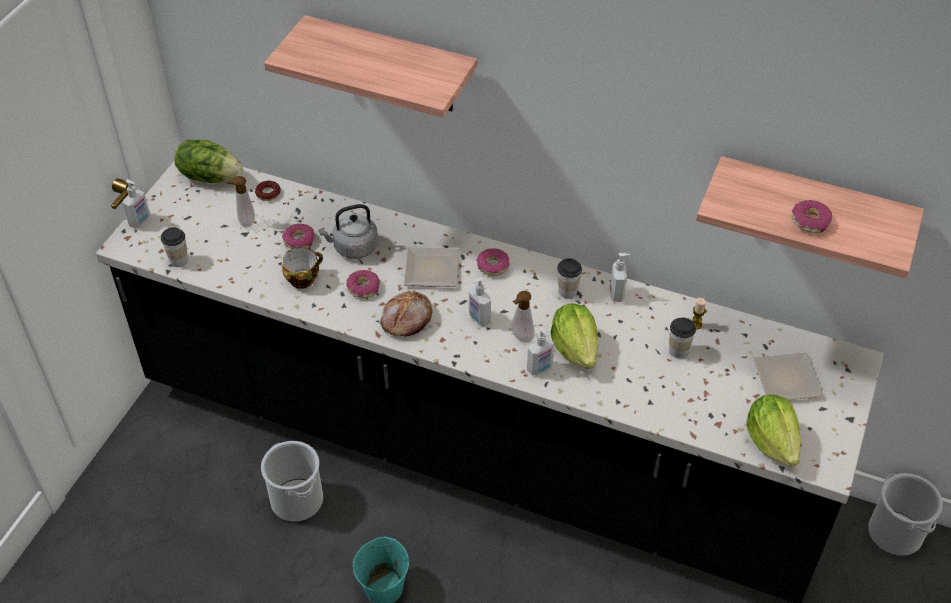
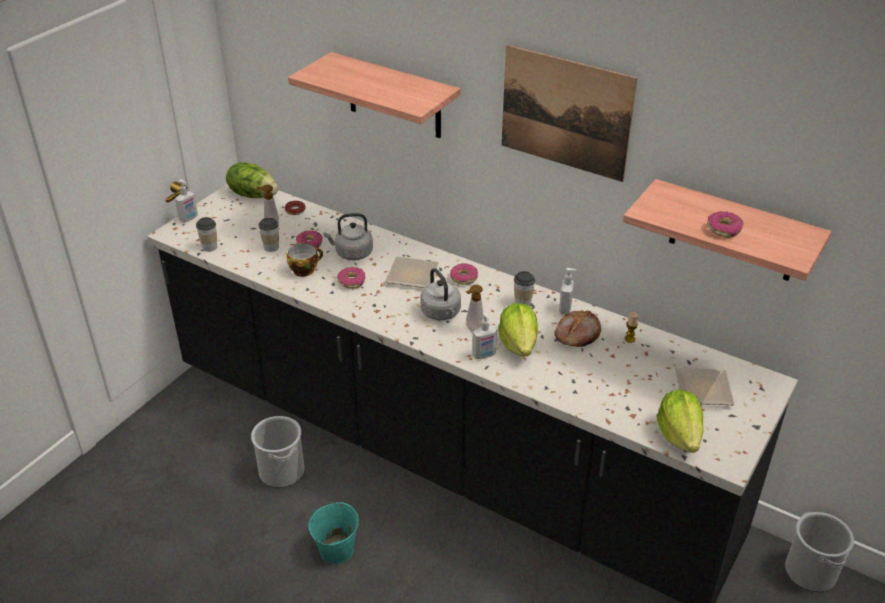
camera: 10 degrees right, 10 degrees down
bread [380,291,432,336] -> bread moved to [554,310,601,347]
soap dispenser [469,277,491,326] -> grey kettle [420,268,461,320]
cup [669,317,696,358] -> cup moved to [259,218,279,252]
none -> picture [502,45,637,182]

